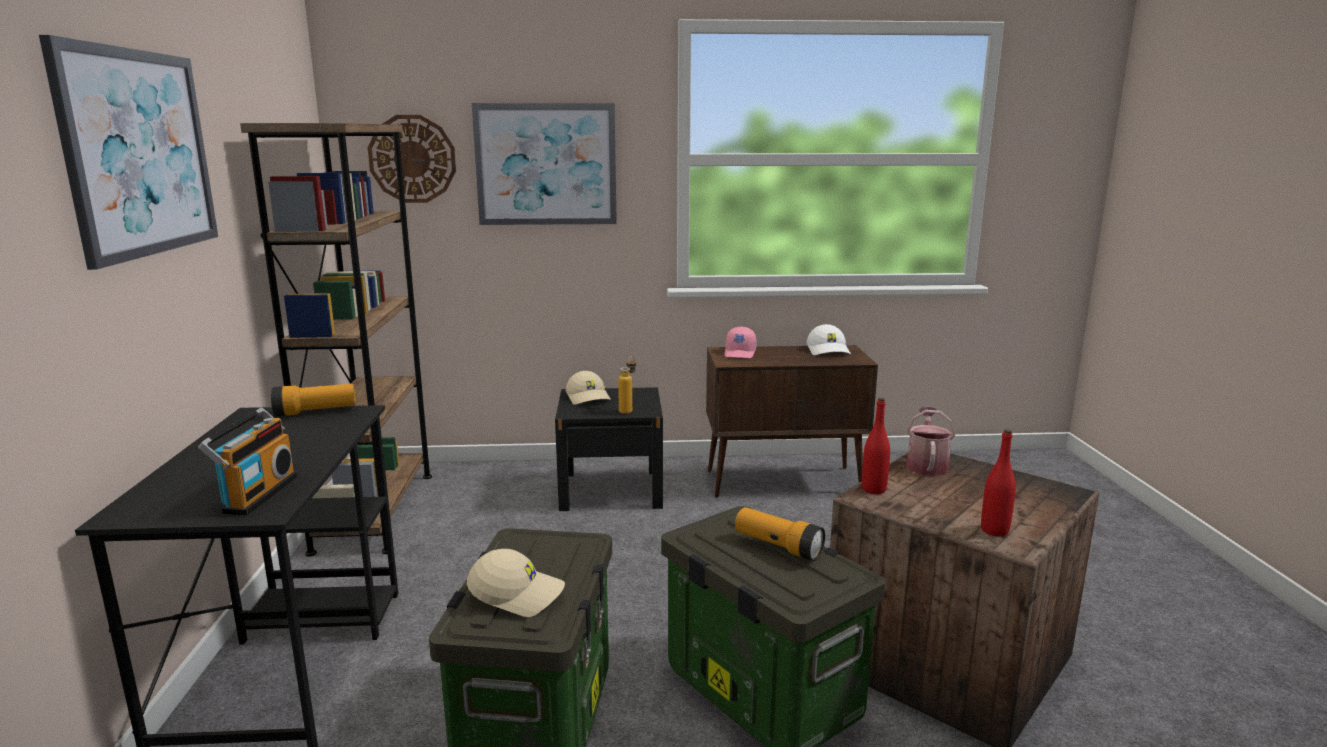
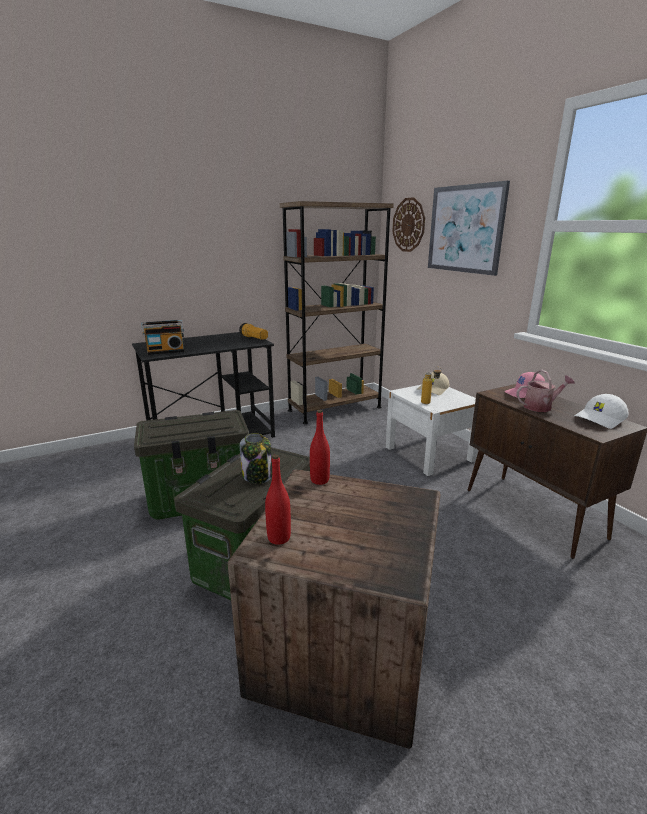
camera: 65 degrees right, 5 degrees up
picture [39,35,218,270] -> none
beige cap [467,549,565,617] -> none
black nightstand [555,387,663,511] -> white nightstand [386,385,478,476]
flashlight [735,507,825,561] -> jar [240,433,272,484]
watering can [906,407,955,476] -> watering can moved to [516,370,575,412]

